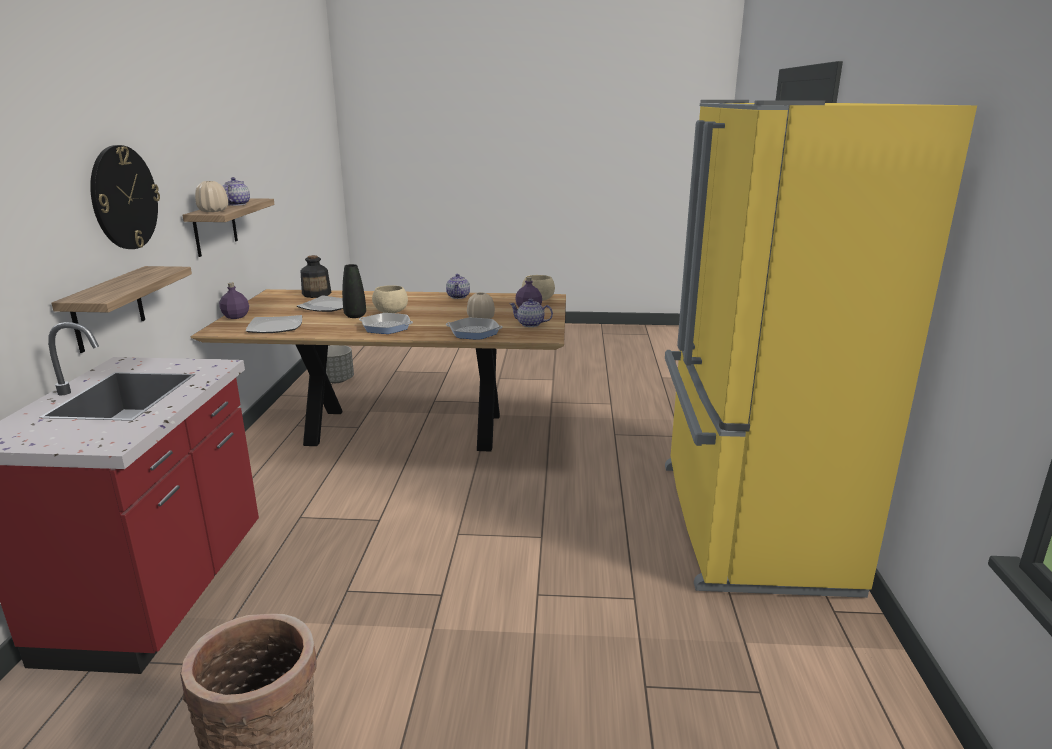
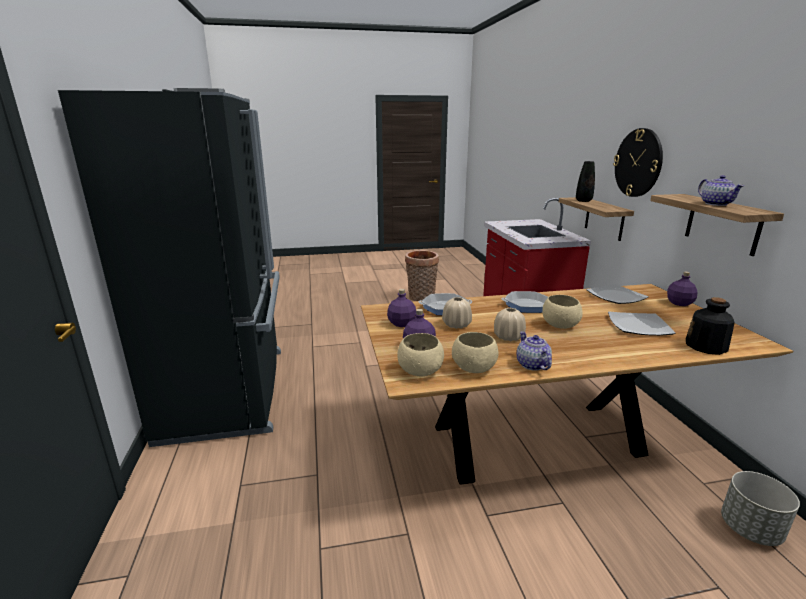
camera: 165 degrees right, 0 degrees up
beige vase [195,181,228,212] -> beige vase moved to [494,308,526,341]
black vase [342,264,366,318] -> black vase moved to [576,161,595,202]
teapot [509,299,553,327] -> purple bottle [387,289,416,327]
yellow fridge [665,100,977,598] -> black fridge [58,88,281,447]
none -> beige bowl [452,332,498,373]

